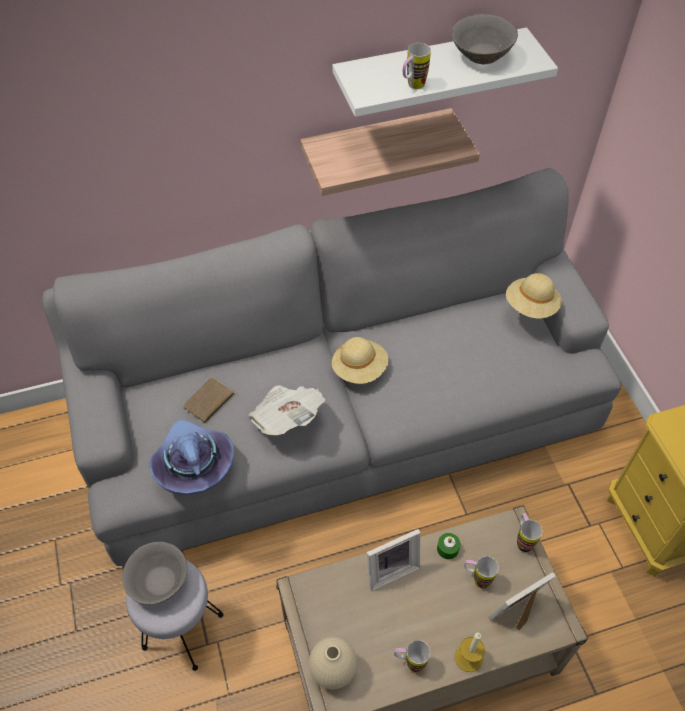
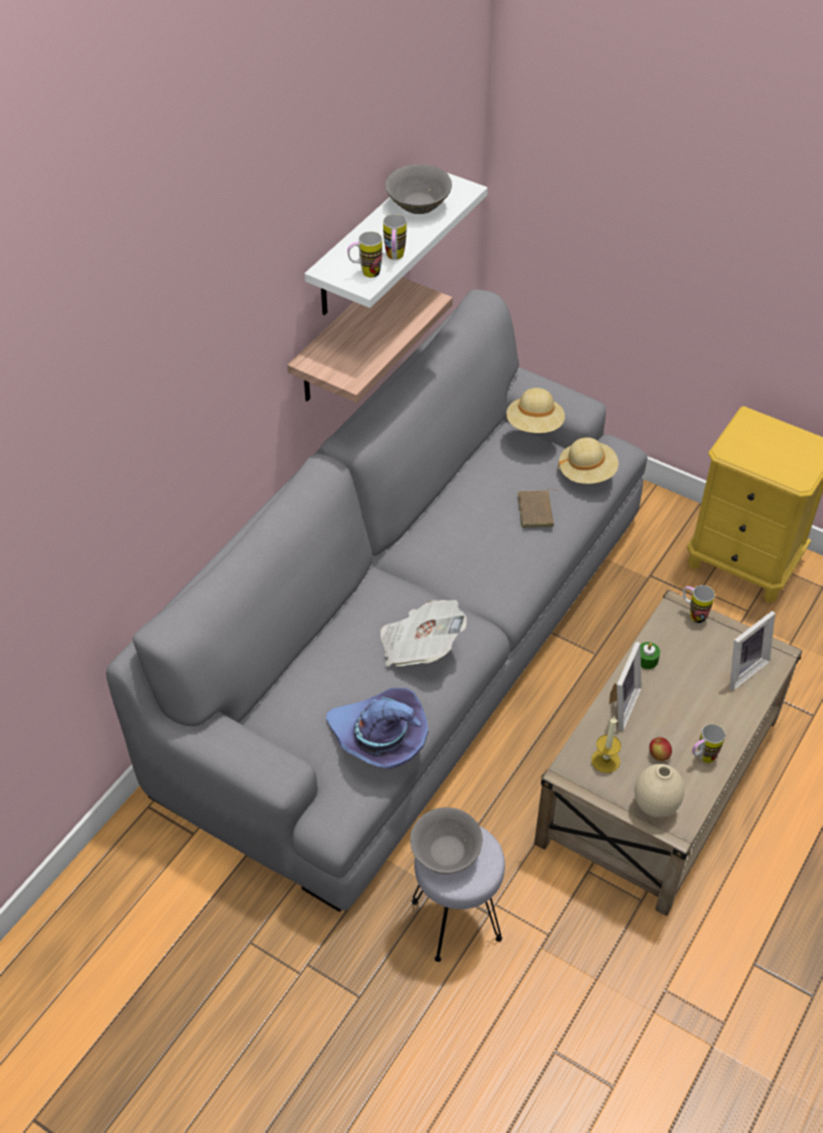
camera: 40 degrees left, 5 degrees down
brown book [183,377,241,423] -> brown book moved to [518,488,558,527]
beige hat [332,337,389,384] -> beige hat moved to [558,437,619,484]
candle [455,633,485,672] -> candle moved to [591,717,621,773]
mug [464,556,499,588] -> mug moved to [347,231,382,278]
picture frame [489,572,556,630] -> picture frame turned 150 degrees counterclockwise [730,611,775,690]
none -> apple [649,737,672,761]

